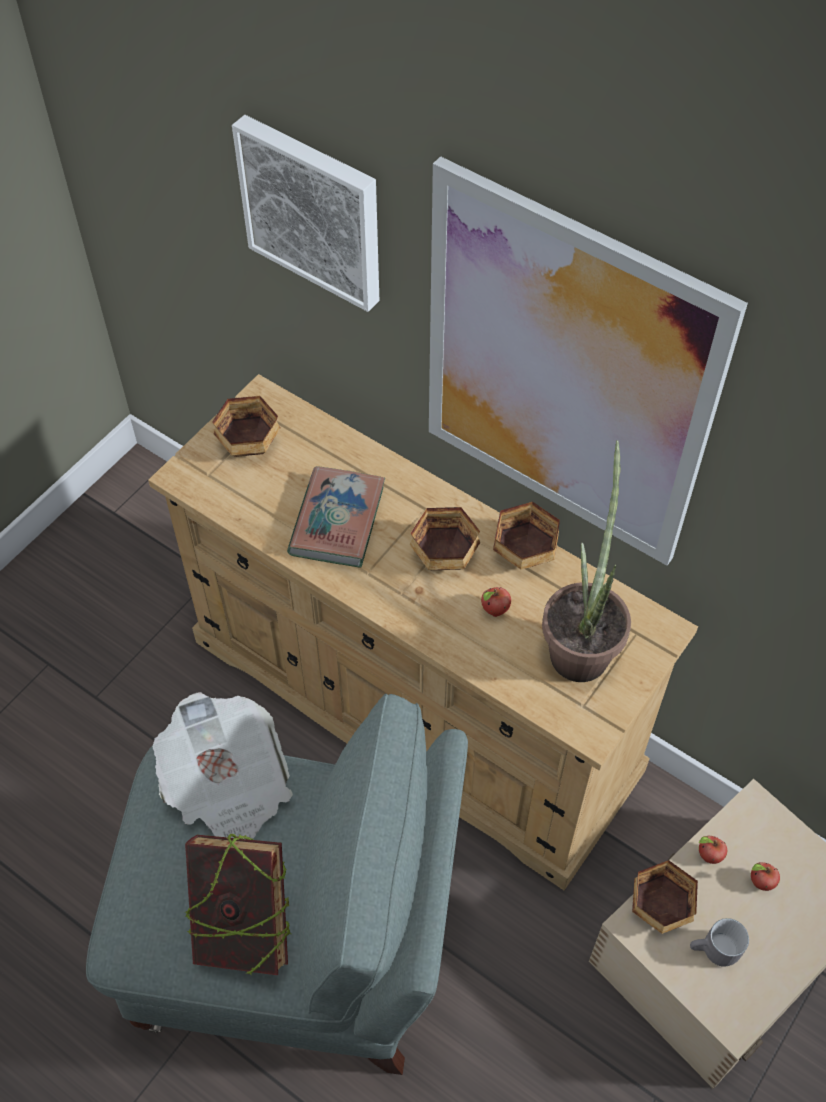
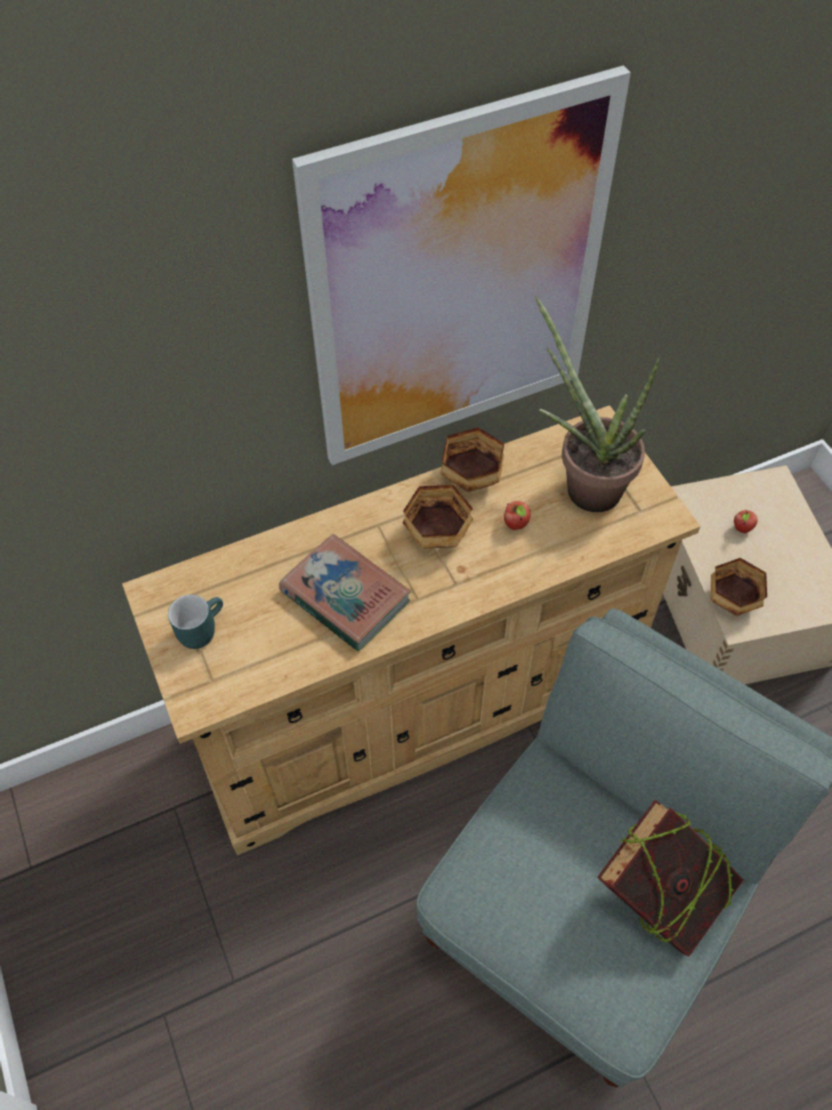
camera: 60 degrees left, 0 degrees up
newspaper [153,692,293,839] -> none
bowl [212,396,280,457] -> turquoise mug [168,595,223,649]
picture [232,115,379,312] -> none
grey mug [690,918,749,967] -> none
apple [699,836,727,864] -> none

